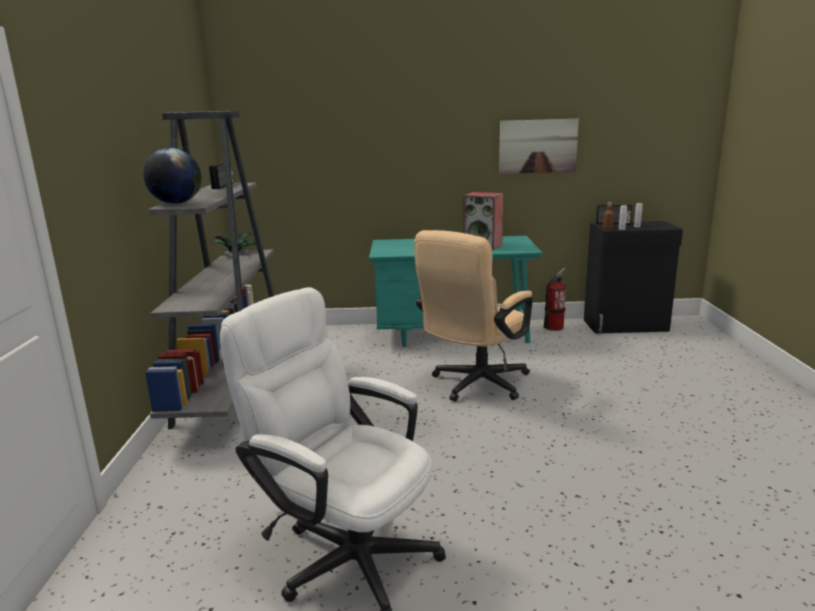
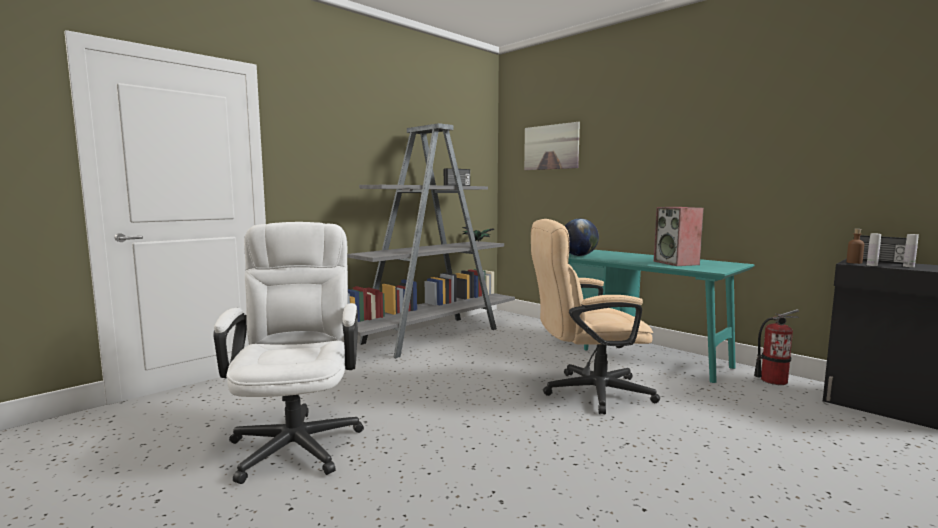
camera: 45 degrees right, 10 degrees down
globe [143,148,202,204] -> globe moved to [565,219,599,256]
picture [499,119,579,174] -> picture moved to [524,122,580,170]

